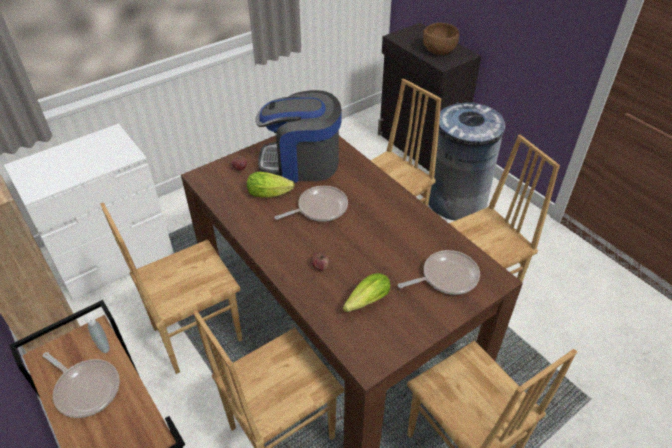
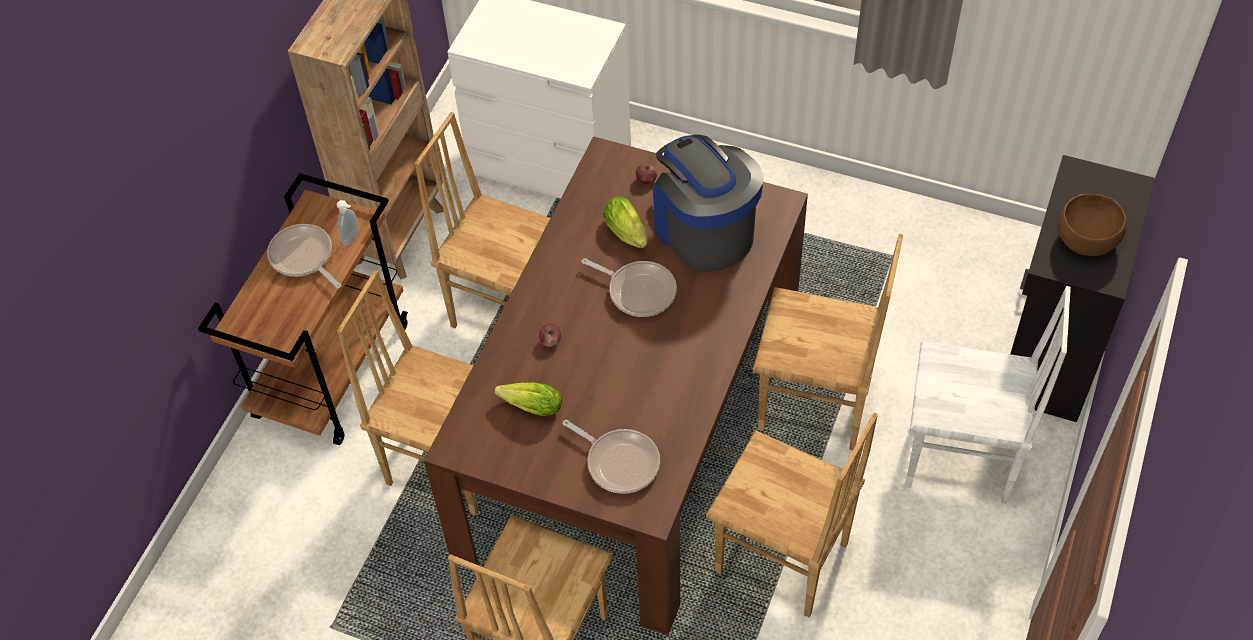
camera: 60 degrees right, 10 degrees up
frying pan [43,352,120,418] -> frying pan turned 135 degrees clockwise [267,224,342,289]
grey trash can [428,102,505,221] -> white chair [905,286,1071,504]

